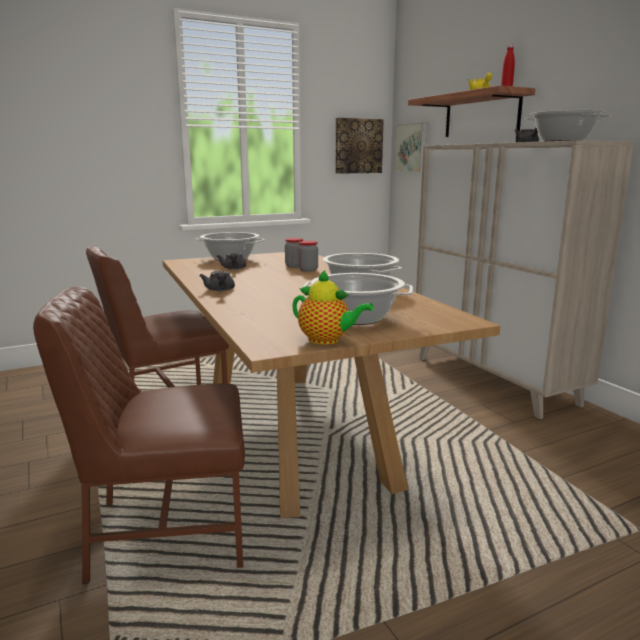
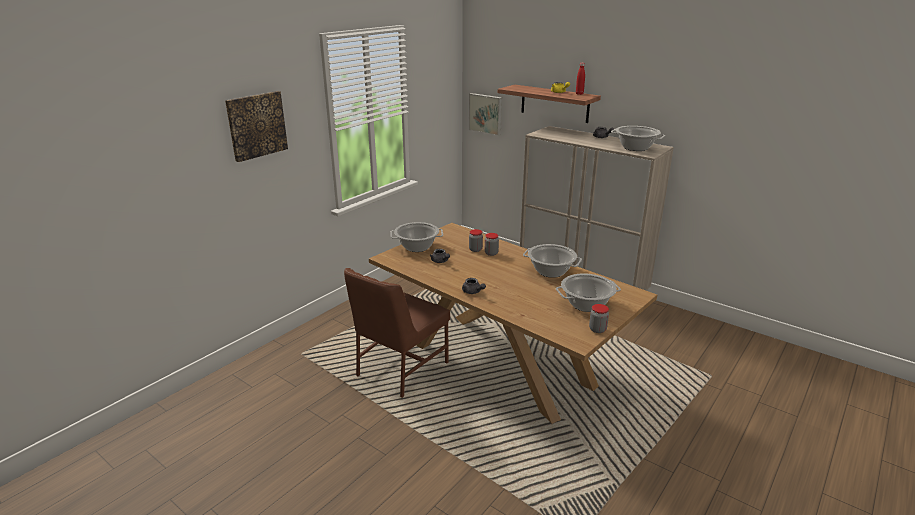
camera: 25 degrees left, 10 degrees up
brown chair [33,286,245,584] -> none
teapot [292,270,374,345] -> jar [589,304,609,333]
picture [335,118,384,174] -> picture moved to [225,91,288,162]

